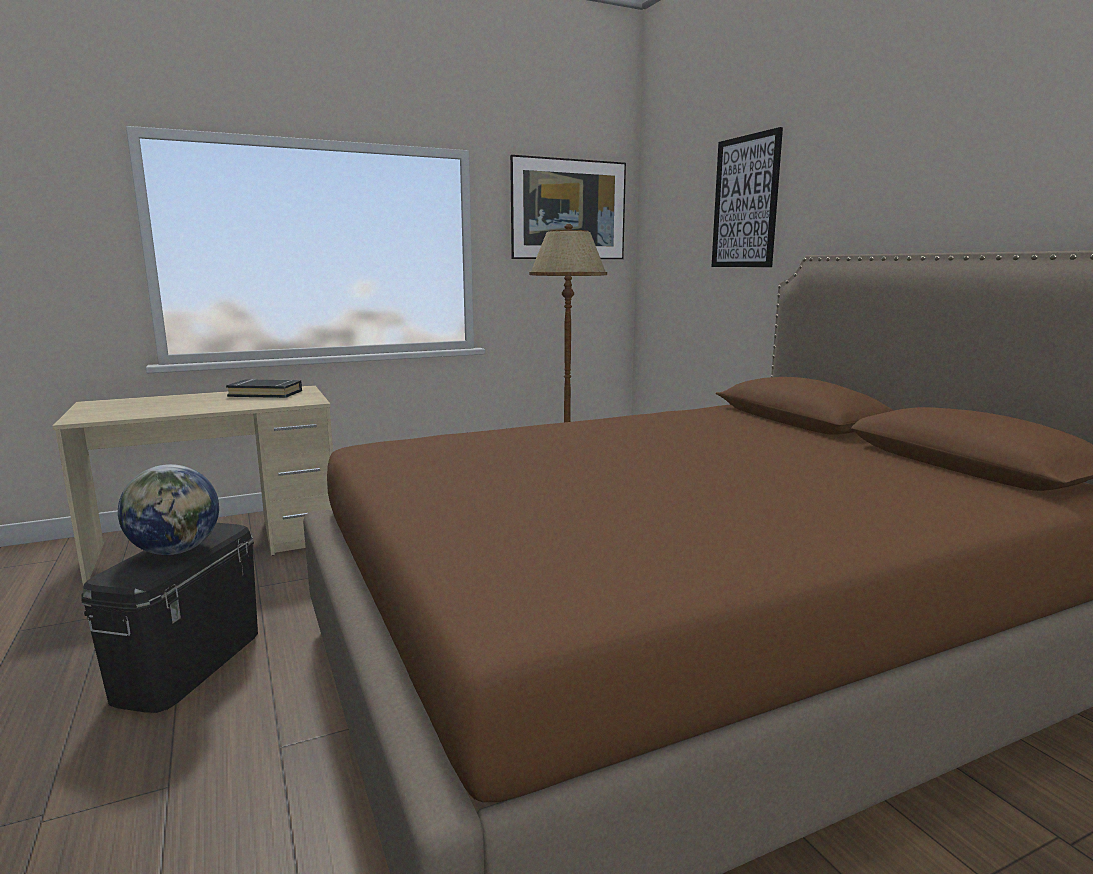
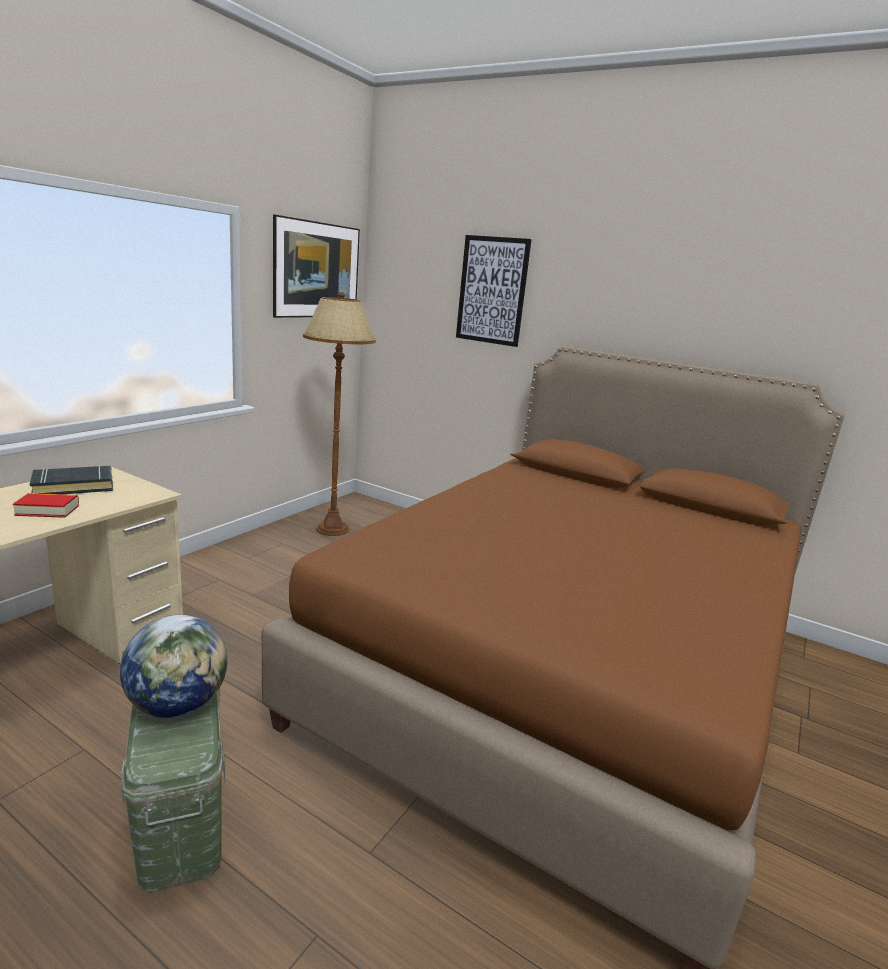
camera: 35 degrees left, 5 degrees up
black storage box [81,523,258,713] -> green storage box [120,688,225,892]
none -> book [13,493,79,518]

